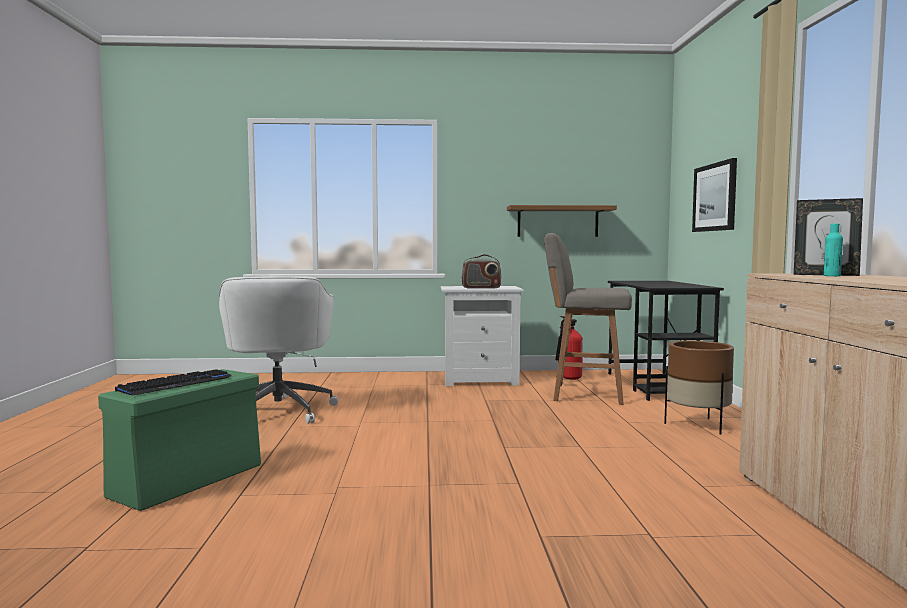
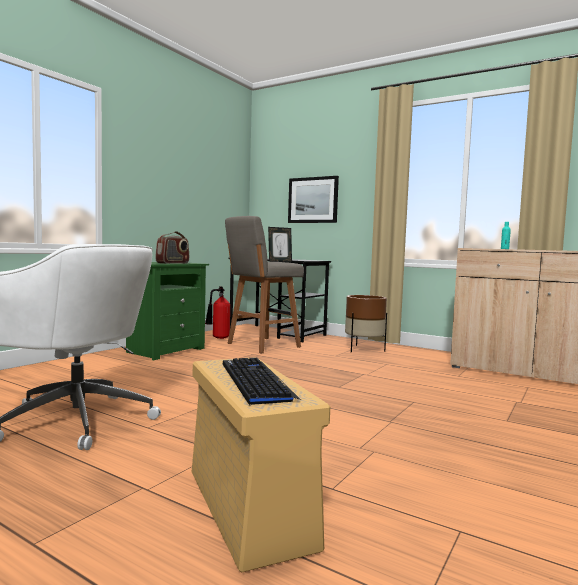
camera: 55 degrees left, 0 degrees up
green storage box [98,369,261,511] -> beige storage box [192,357,330,573]
white nightstand [441,286,524,386] -> green nightstand [126,262,209,360]
shelf [507,205,617,237] -> none
picture frame [794,198,863,276] -> picture frame moved to [268,227,292,262]

